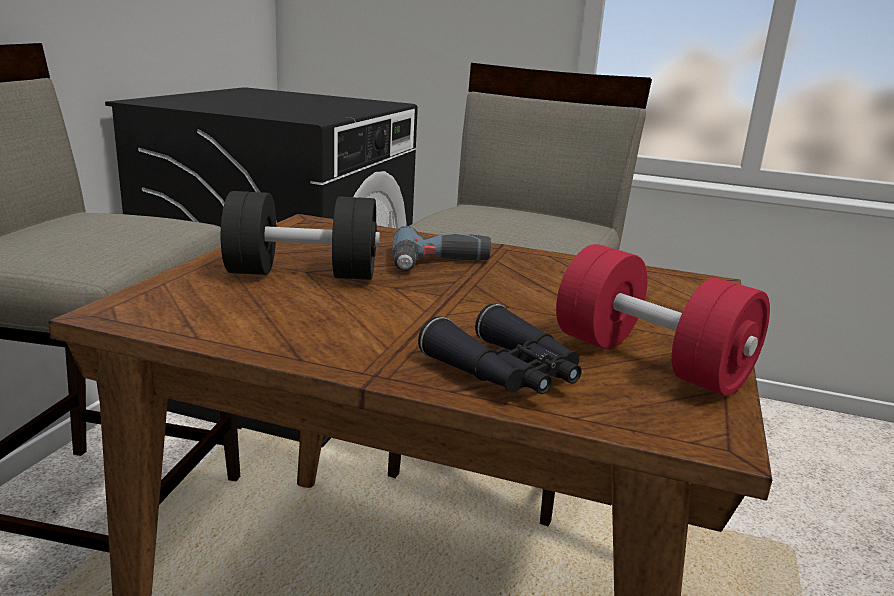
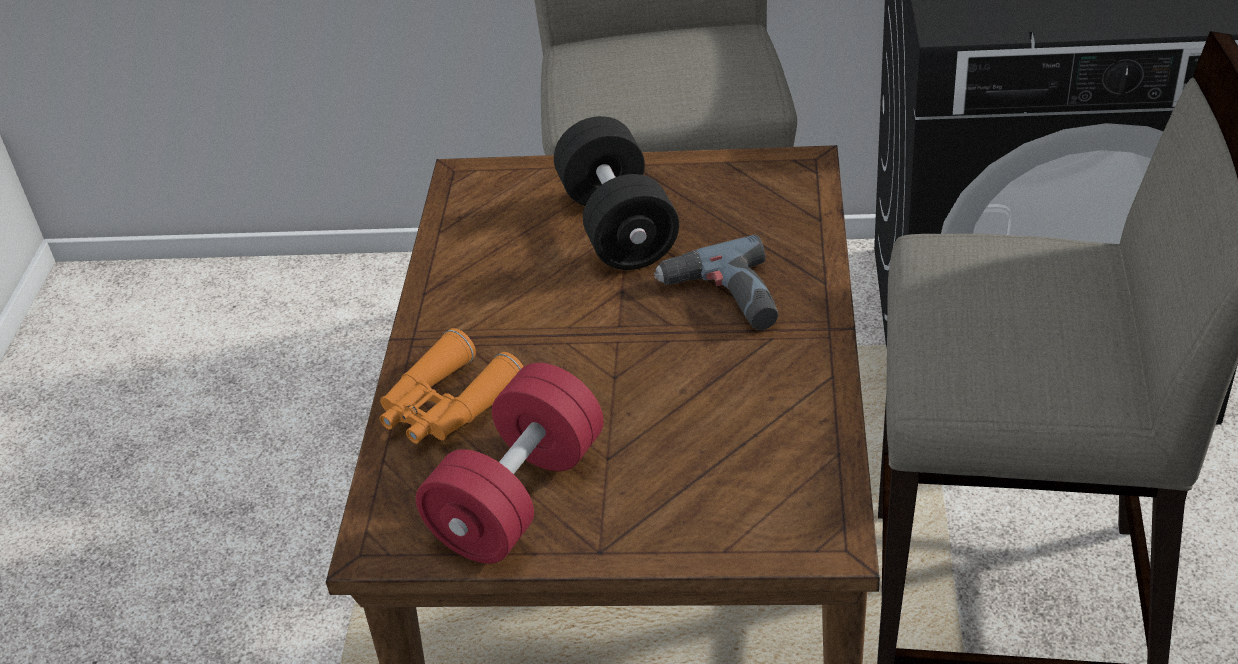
camera: 80 degrees right, 20 degrees up
black binoculars [418,303,582,394] -> orange binoculars [380,328,524,444]

